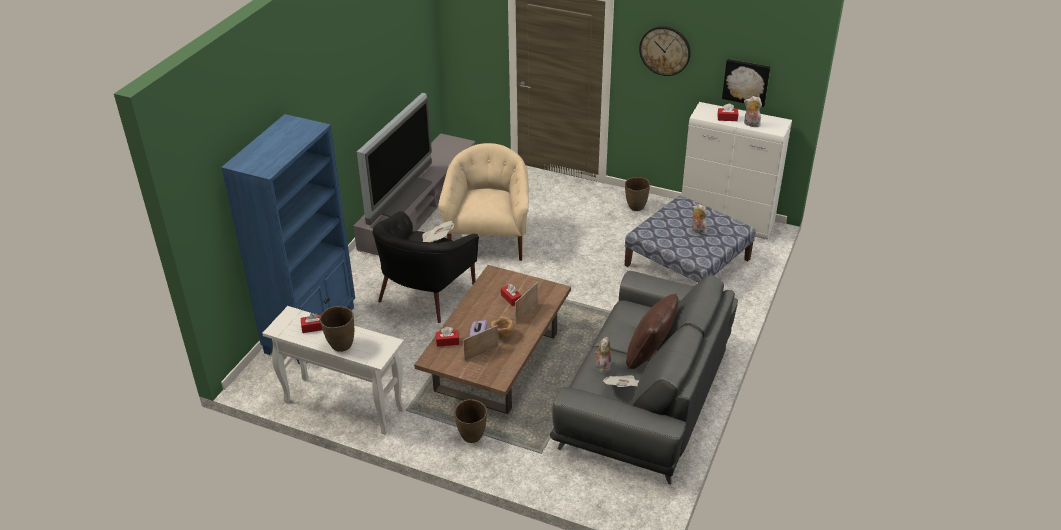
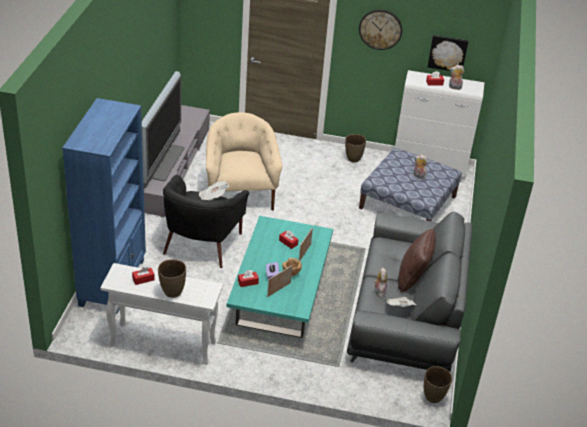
camera: 15 degrees left, 0 degrees up
brown coffee table [414,265,571,414] -> turquoise coffee table [227,216,333,338]
brown vase [454,399,487,443] -> brown vase moved to [424,366,452,403]

